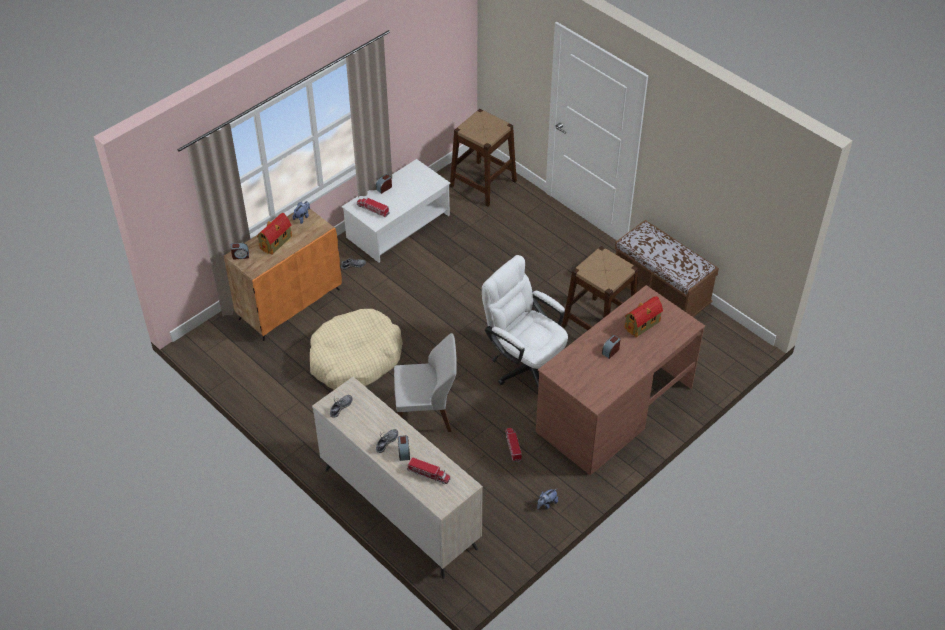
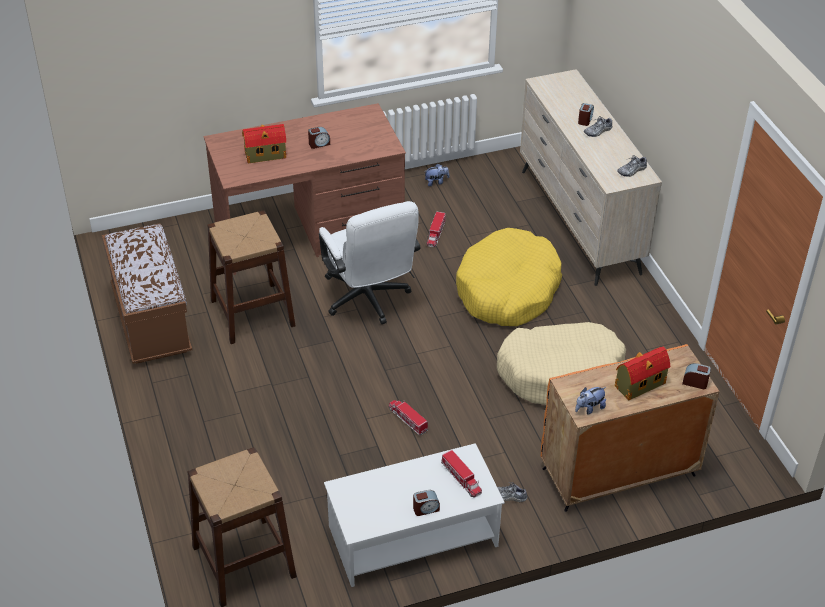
camera: 155 degrees left, 5 degrees down
white chair [394,333,457,432] -> yellow dog bed [456,228,562,326]
toy truck [407,457,451,484] -> toy truck moved to [389,400,428,435]

